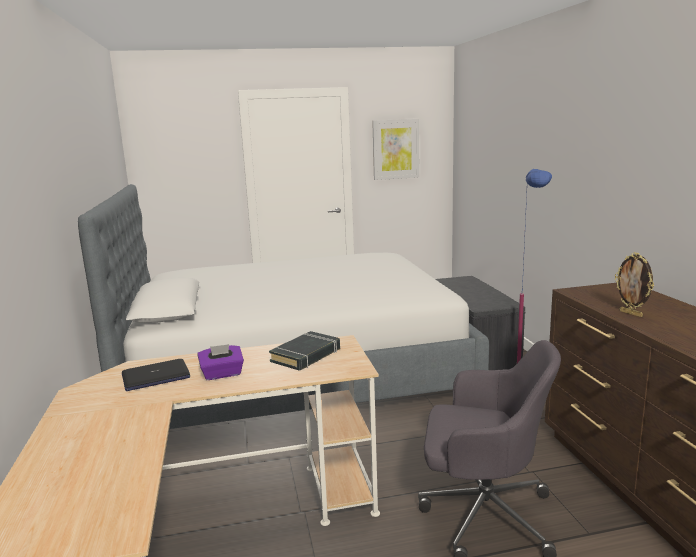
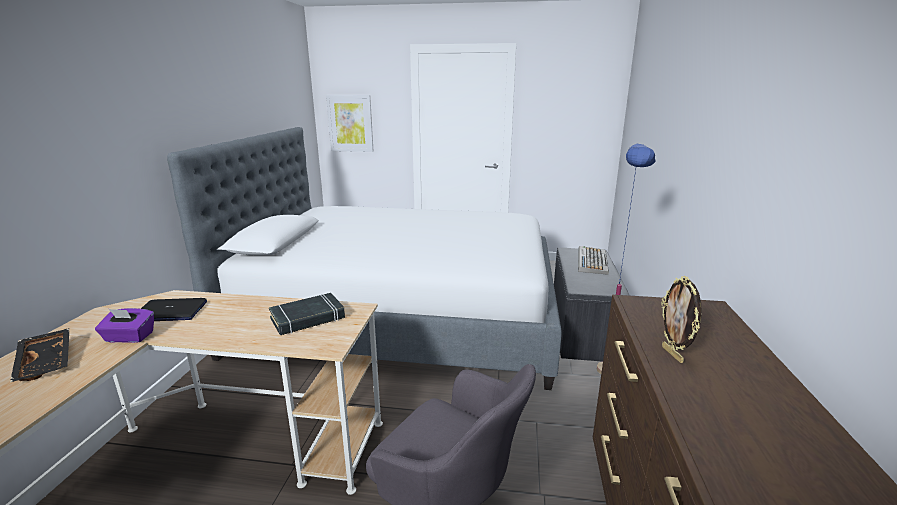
camera: 20 degrees right, 5 degrees up
purple tissue box [198,344,244,380] -> purple tissue box moved to [95,308,154,343]
picture [372,119,419,180] -> picture moved to [326,95,373,152]
none -> black tray [10,328,69,383]
none -> keyboard [578,246,609,275]

